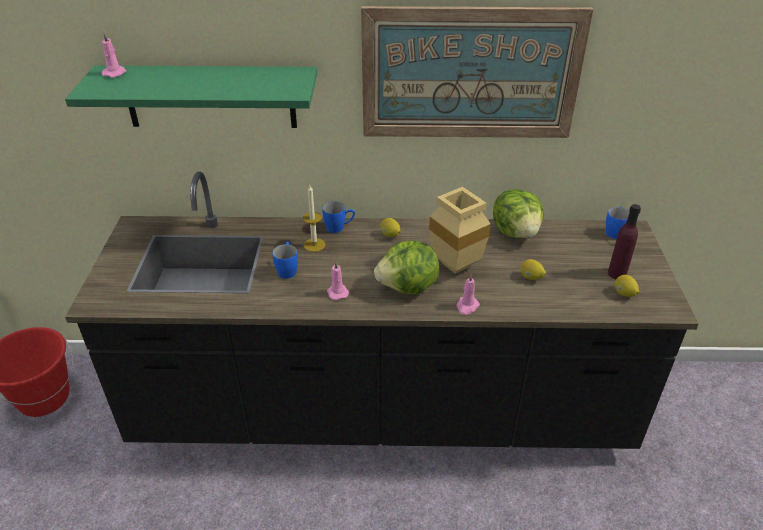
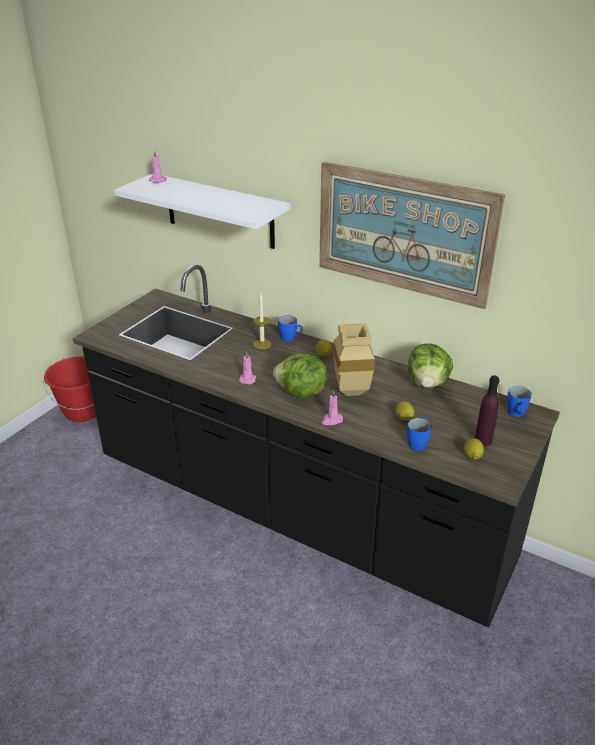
camera: 30 degrees right, 5 degrees down
green shelf [65,65,317,128] -> white shelf [114,174,291,249]
blue mug [272,242,298,279] -> blue mug moved to [407,417,431,451]

